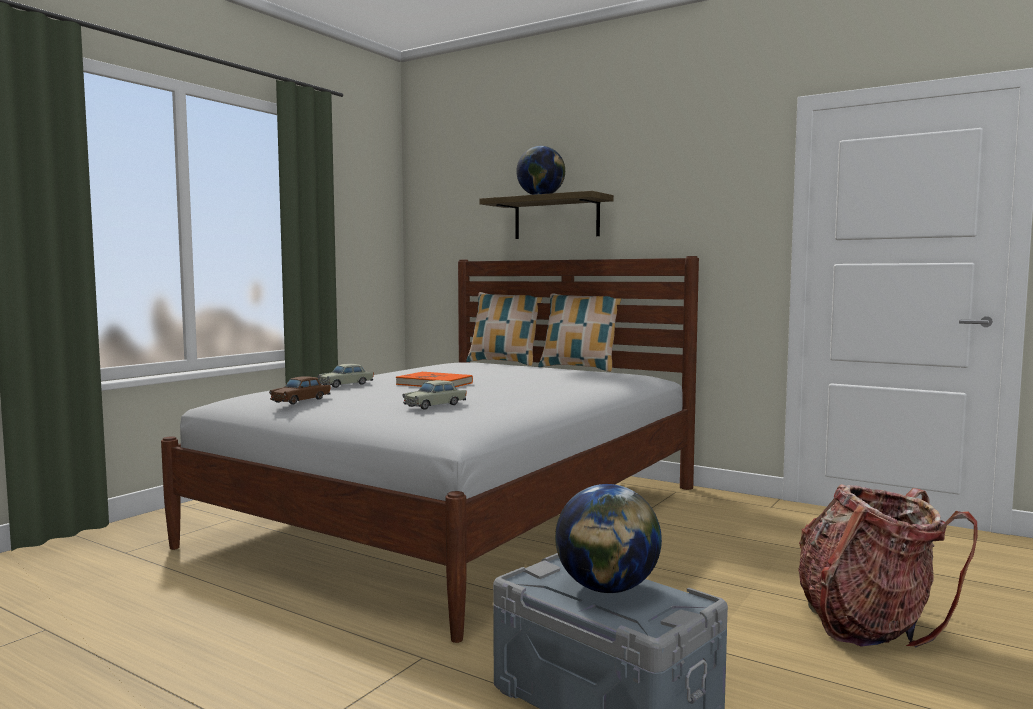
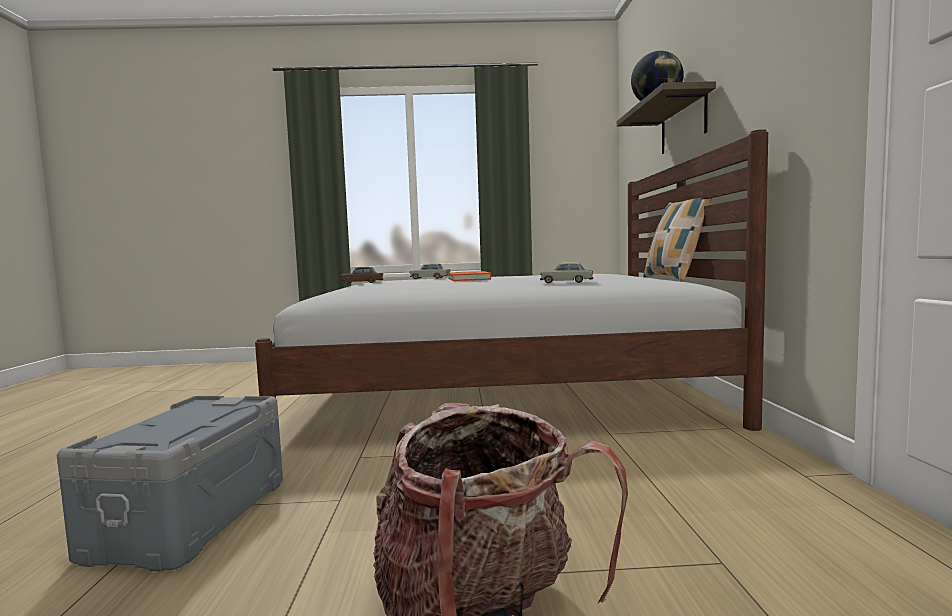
camera: 55 degrees right, 0 degrees up
beige toy car [402,380,466,410] -> beige toy car moved to [540,262,593,283]
pillow [466,292,543,366] -> none
globe [555,484,662,593] -> none

